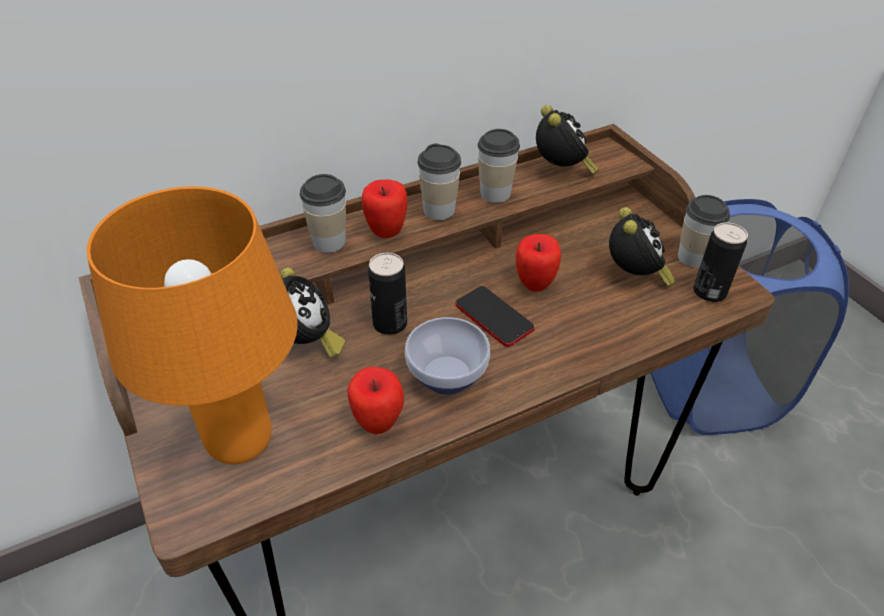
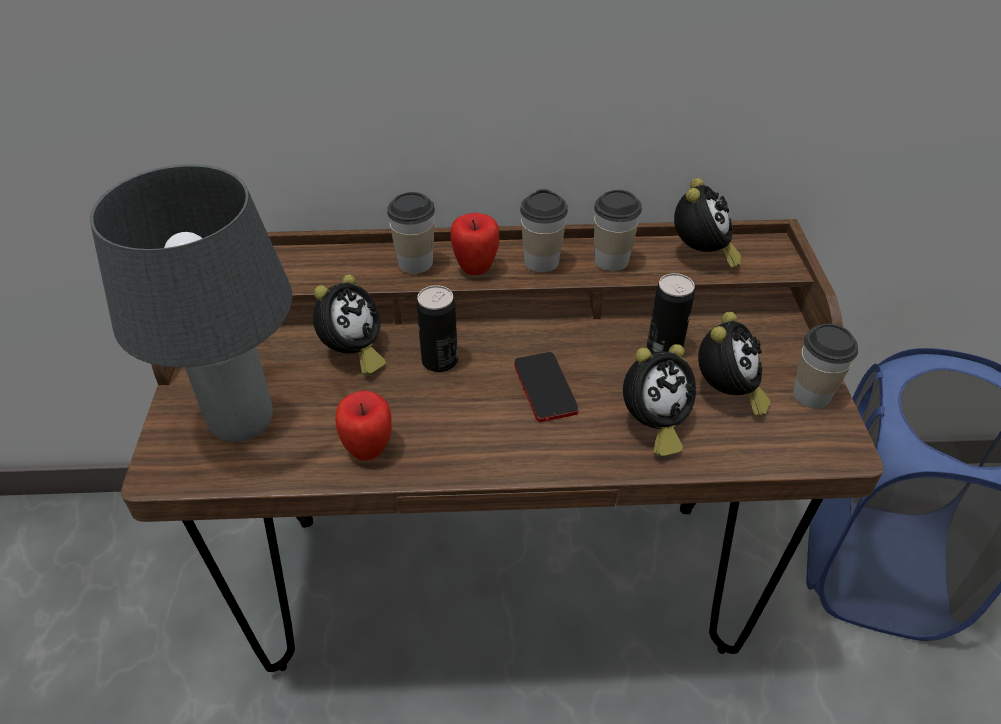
camera: 25 degrees right, 0 degrees up
orange table lamp [87,186,298,464] -> grey table lamp [90,164,292,442]
bowl [405,317,490,394] -> none
apple [516,234,561,292] -> none
can [693,222,748,302] -> can moved to [647,273,695,353]
none -> alarm clock [623,344,696,456]

